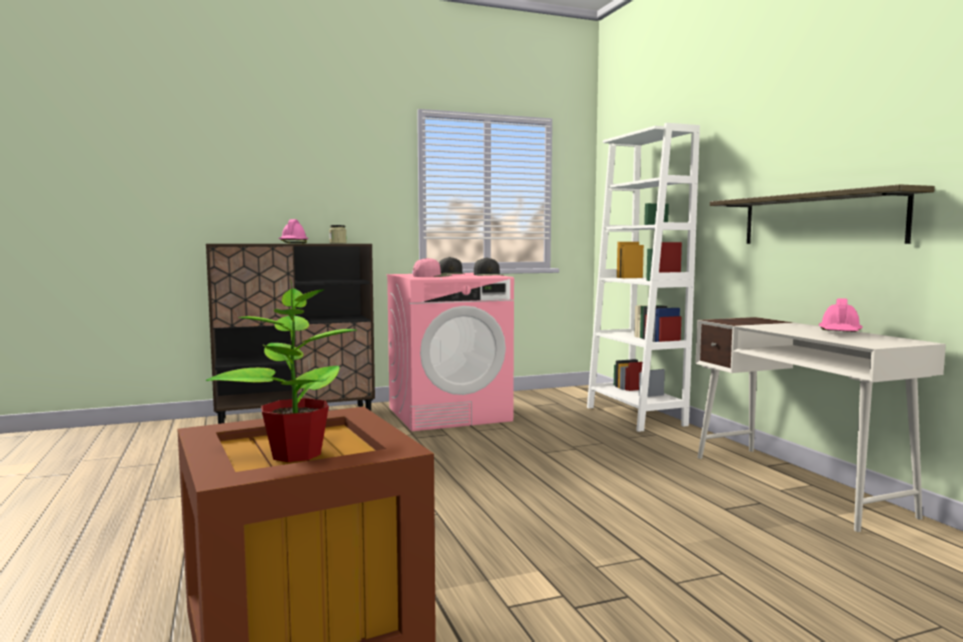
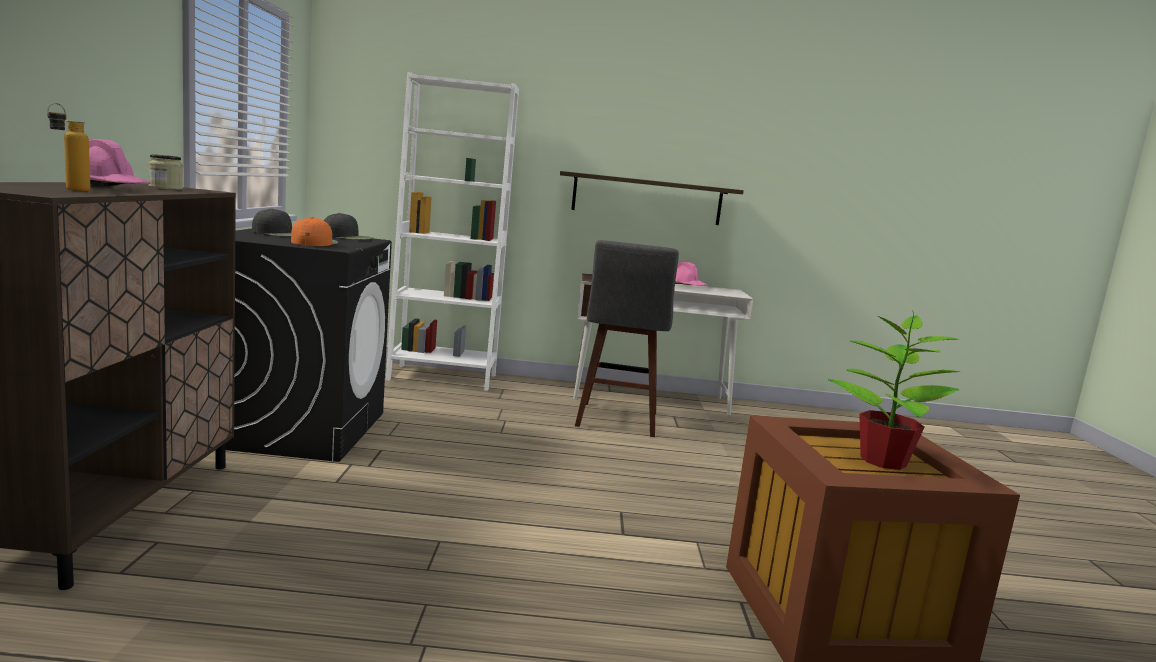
camera: 70 degrees left, 5 degrees up
pink washing machine [387,273,514,431] -> black washing machine [225,228,392,462]
pink cap [413,258,452,277] -> orange cap [291,217,338,246]
none -> bottle [47,103,90,191]
none -> grey stool [575,240,679,437]

